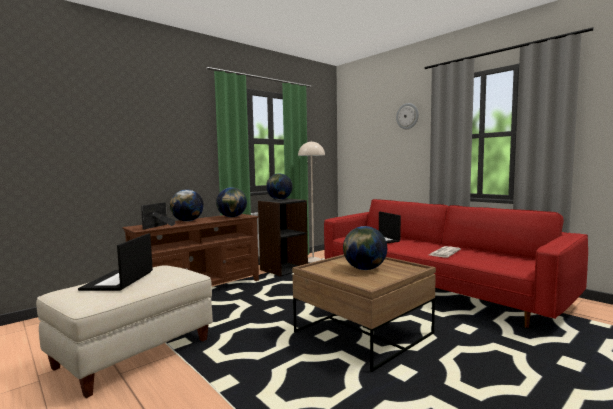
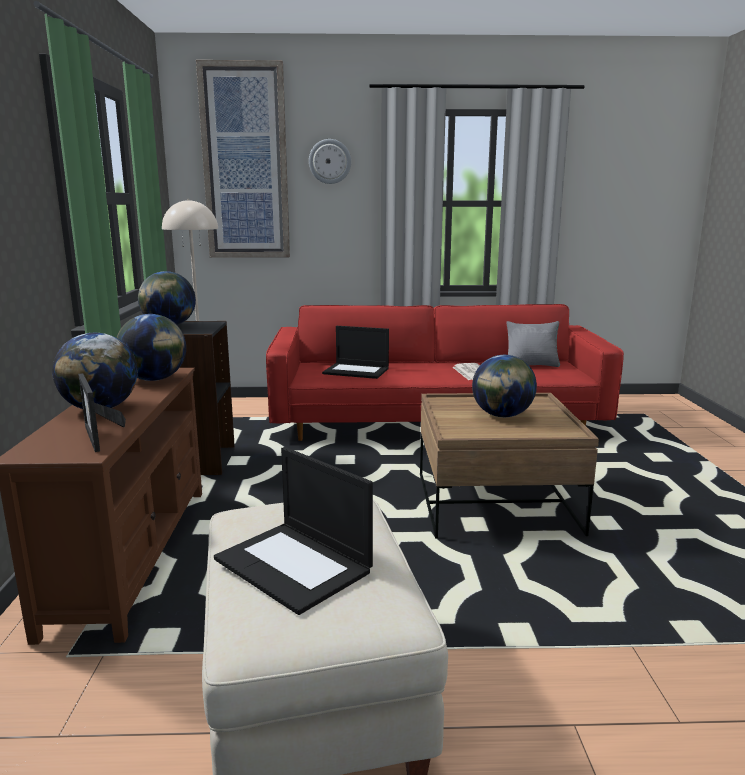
camera: 50 degrees left, 10 degrees up
none -> picture [196,60,290,258]
none -> grey pillow [506,321,560,367]

